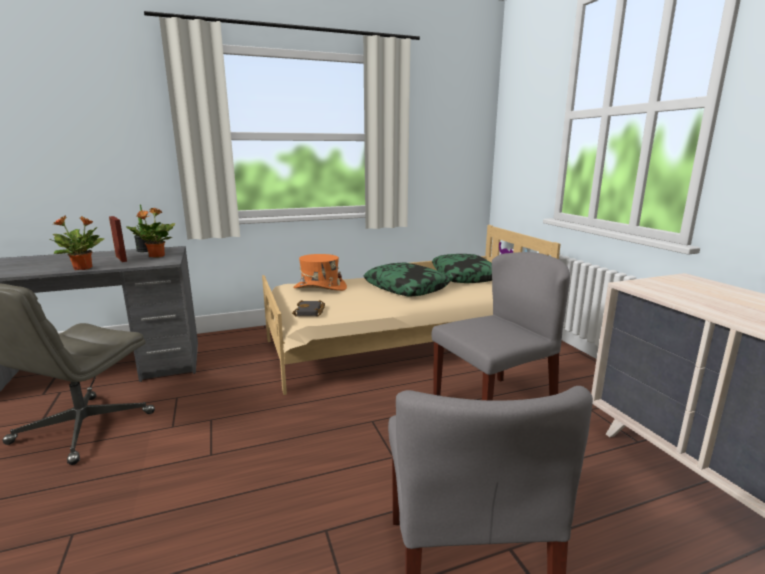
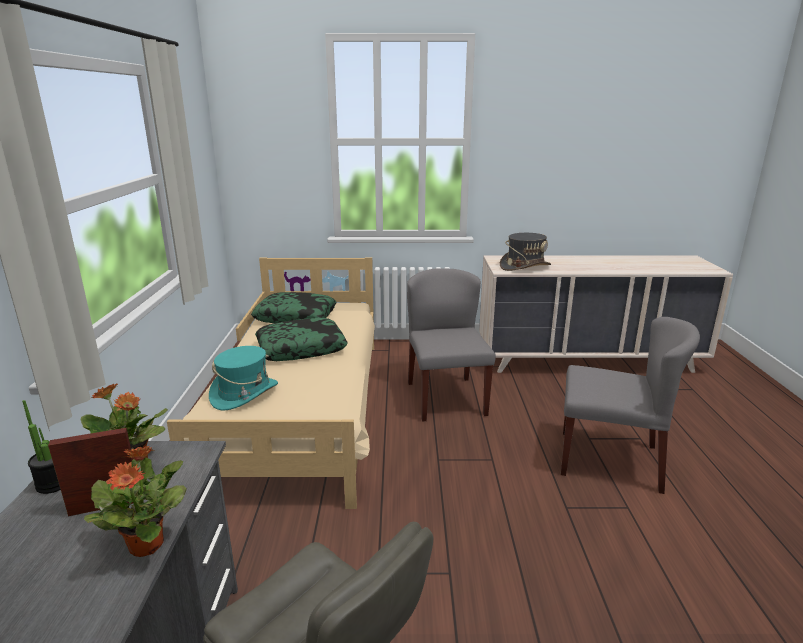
camera: 70 degrees left, 5 degrees up
black book [292,300,325,317] -> none
orange hat [293,254,347,291] -> turquoise hat [209,346,278,411]
none -> grey hat [500,233,551,271]

